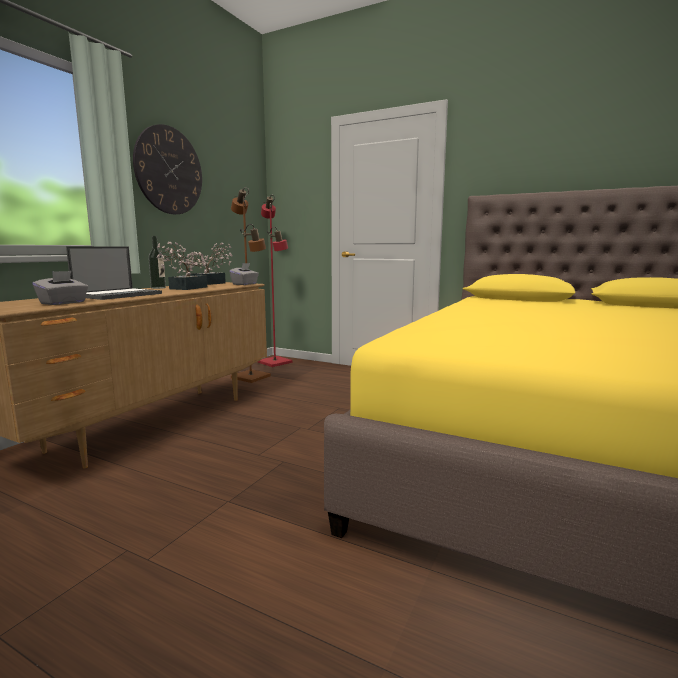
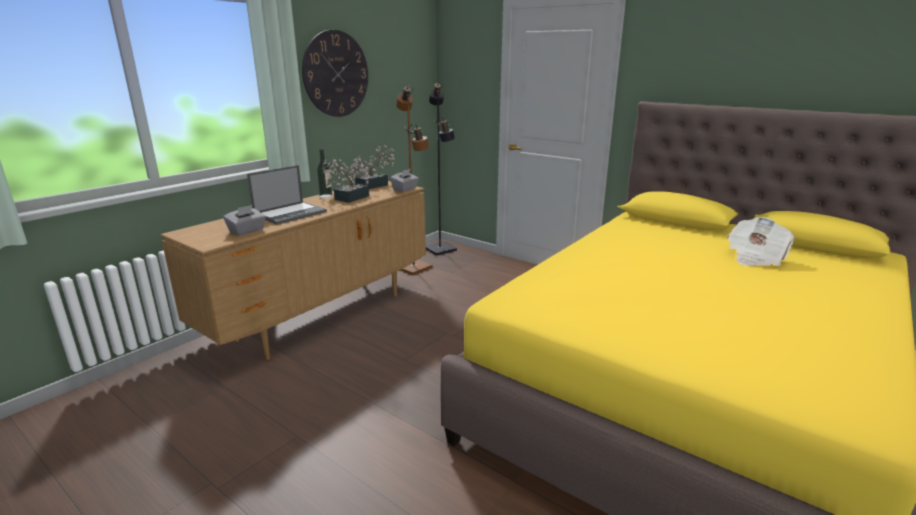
camera: 10 degrees right, 10 degrees up
red floor lamp [258,195,292,367] -> black floor lamp [426,82,457,255]
none -> newspaper [727,217,795,266]

